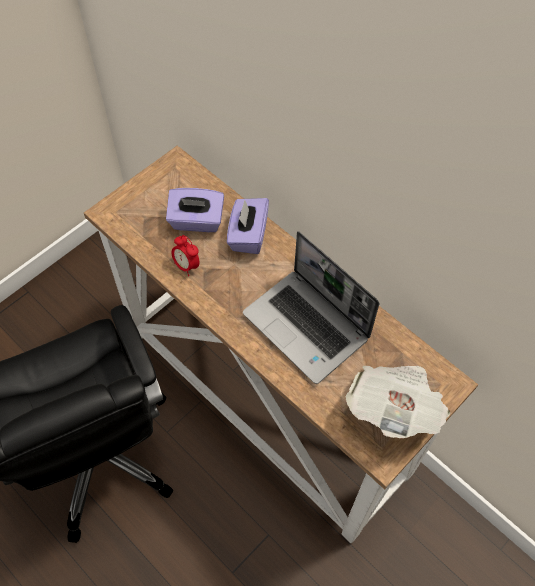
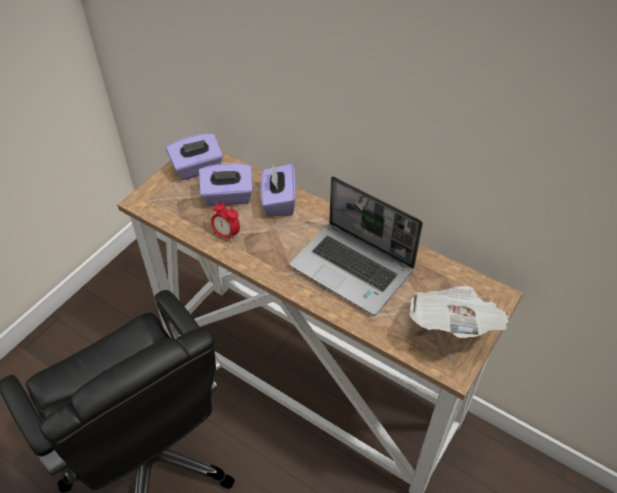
camera: 10 degrees left, 10 degrees down
none -> purple tissue box [166,133,223,180]

